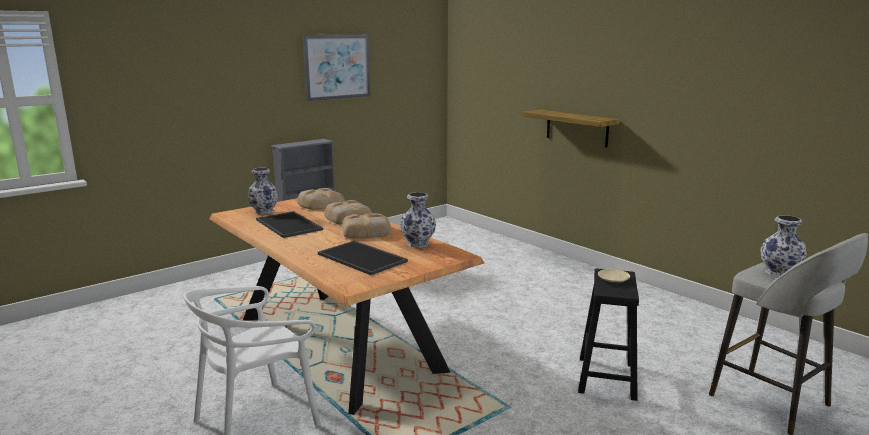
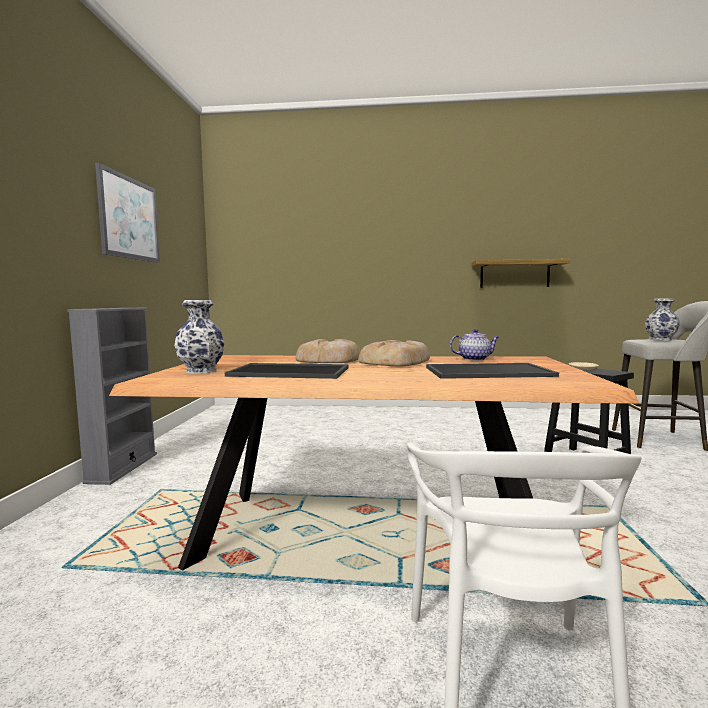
camera: 45 degrees left, 10 degrees down
bread [297,188,345,210] -> none
vase [400,192,436,248] -> teapot [450,329,499,361]
shelf [523,110,619,148] -> shelf moved to [471,259,570,288]

